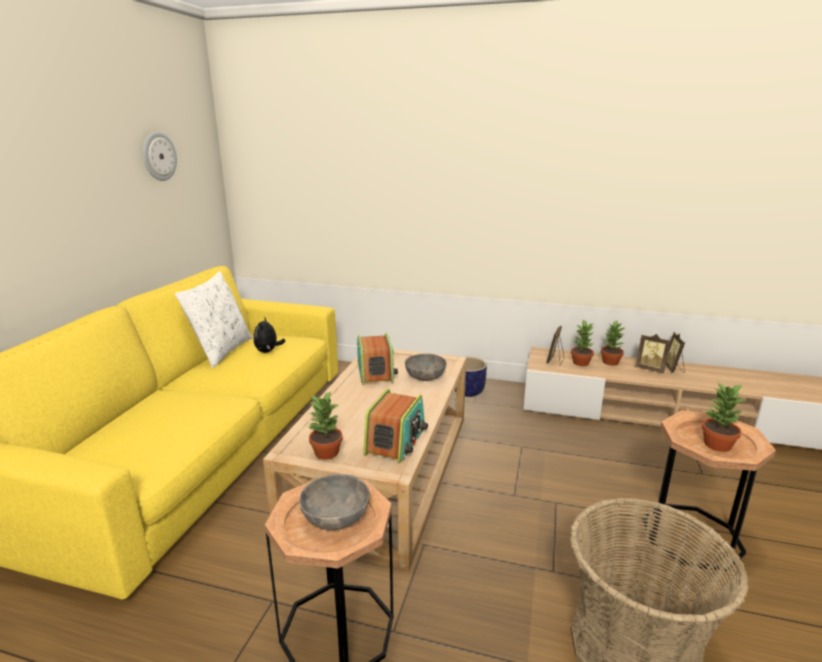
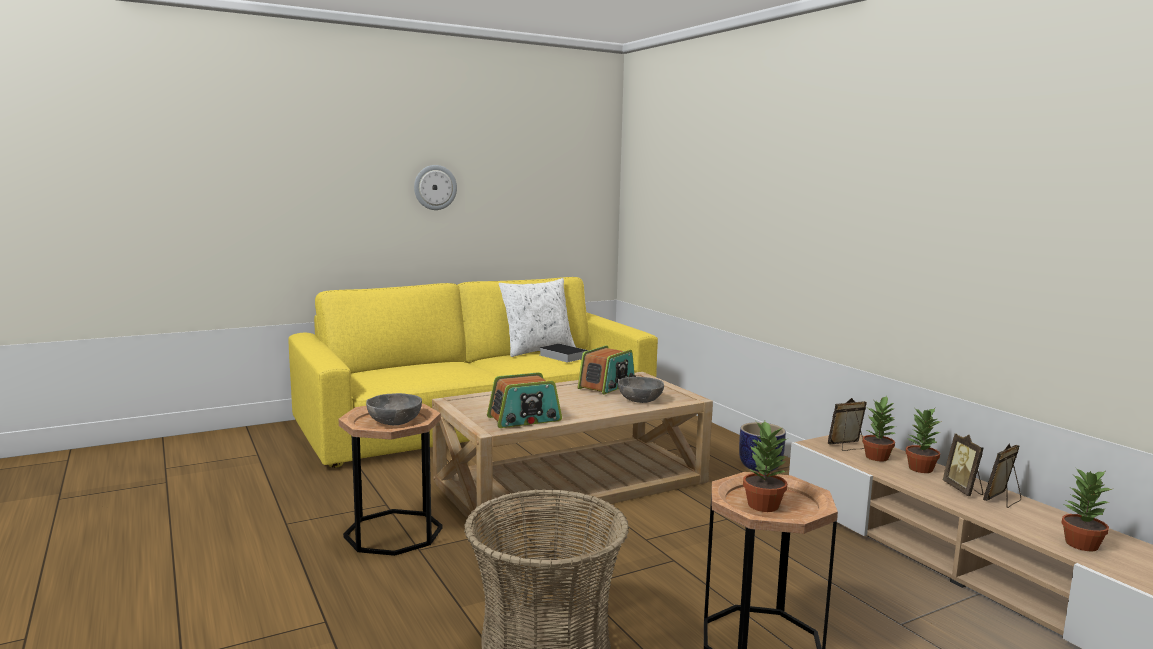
camera: 45 degrees right, 10 degrees down
wall clock [143,132,177,181] -> wall clock moved to [414,165,457,210]
plush toy [253,318,285,353] -> book [539,343,588,362]
potted plant [309,392,343,460] -> potted plant moved to [1061,468,1112,551]

